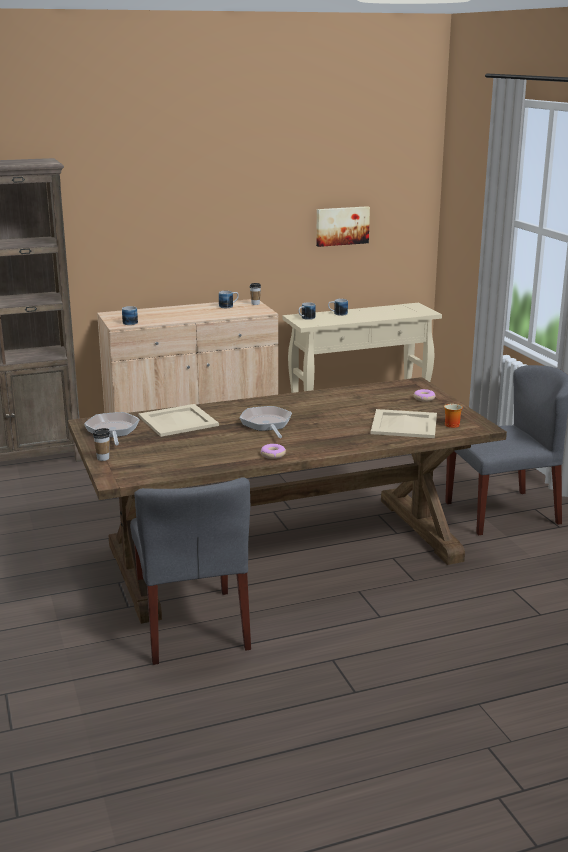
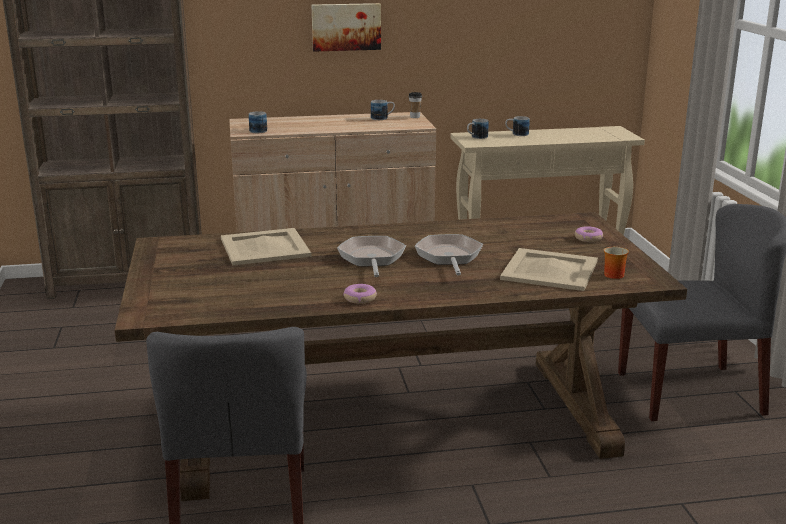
camera: 10 degrees right, 0 degrees up
frying pan [84,412,140,445] -> frying pan moved to [415,234,483,275]
cup [93,428,110,461] -> none
picture [316,206,370,247] -> picture moved to [311,3,381,52]

